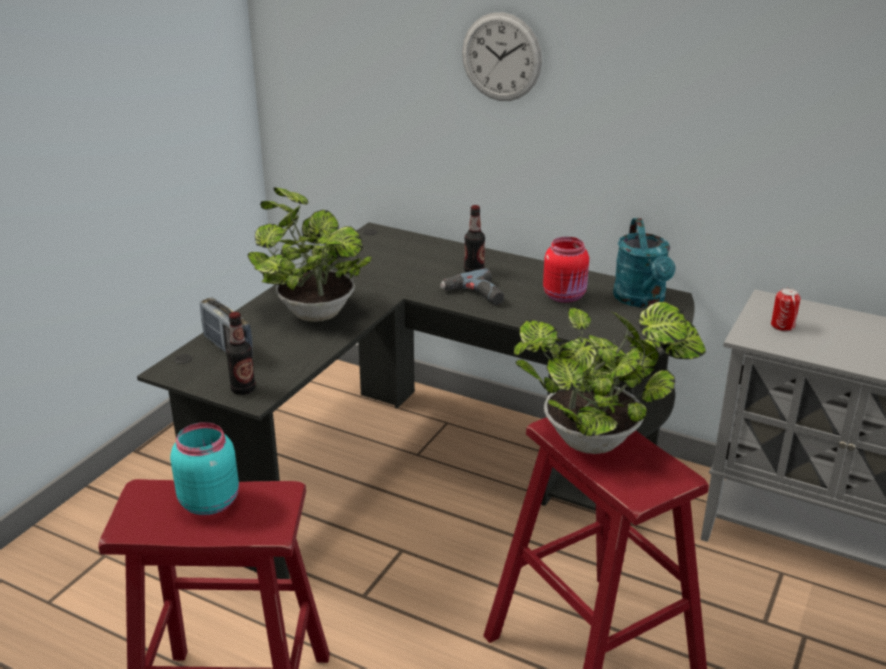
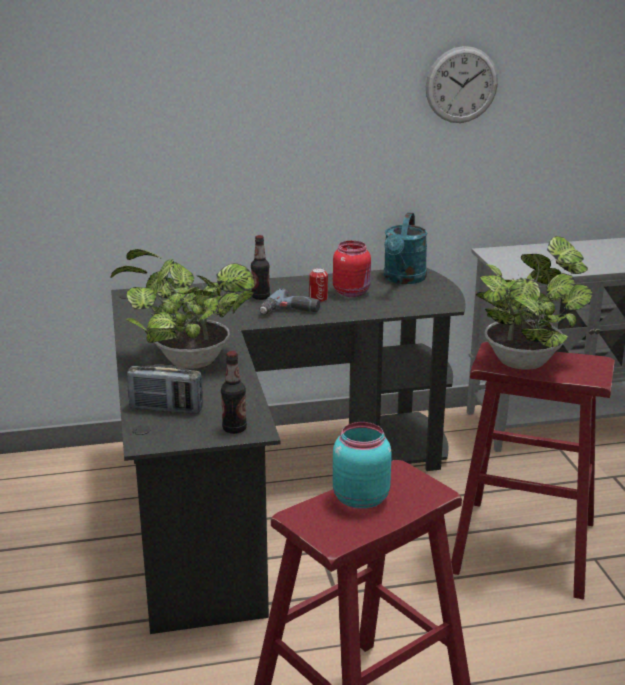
camera: 40 degrees left, 5 degrees down
wall clock [462,12,542,101] -> wall clock moved to [426,46,498,123]
turquoise watering can [613,218,676,308] -> turquoise watering can turned 60 degrees clockwise [384,212,427,284]
can [771,288,801,331] -> can moved to [309,268,328,302]

